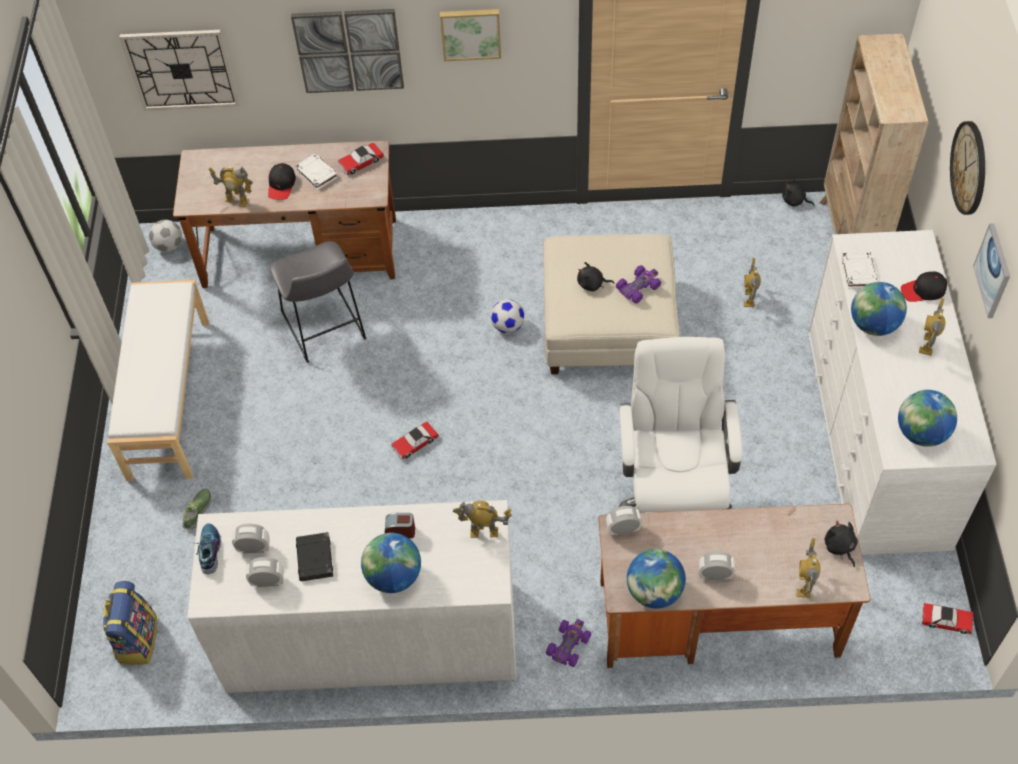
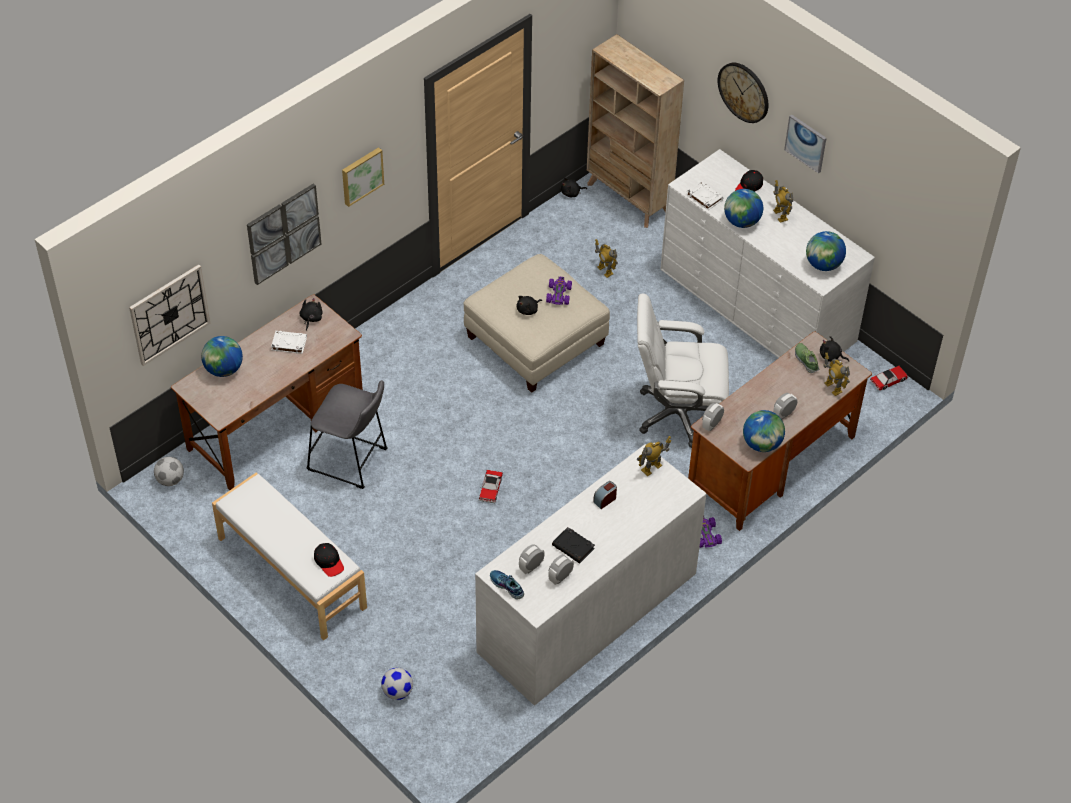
camera: 45 degrees left, 5 degrees down
backpack [103,581,157,665] -> none
shoe [182,489,211,530] -> shoe moved to [795,343,819,373]
toy robot [208,167,253,207] -> none
black cap [268,163,296,200] -> black cap moved to [314,543,344,577]
toy car [337,143,384,175] -> black plush toy [299,298,323,331]
globe [361,533,421,593] -> globe moved to [201,336,243,377]
football [490,299,525,333] -> football moved to [381,668,413,700]
white office chair [619,337,742,512] -> white office chair turned 45 degrees counterclockwise [637,293,729,448]

